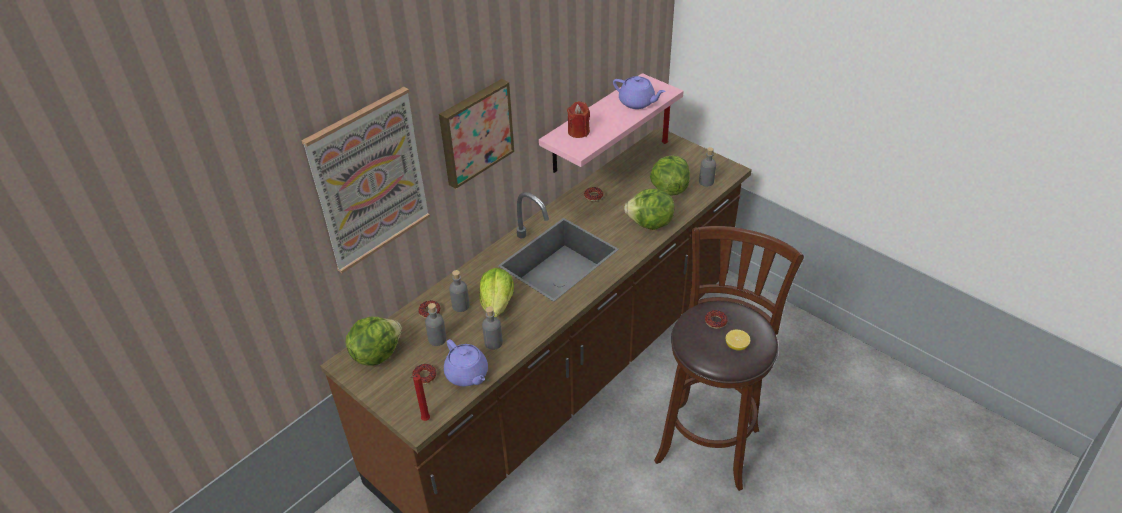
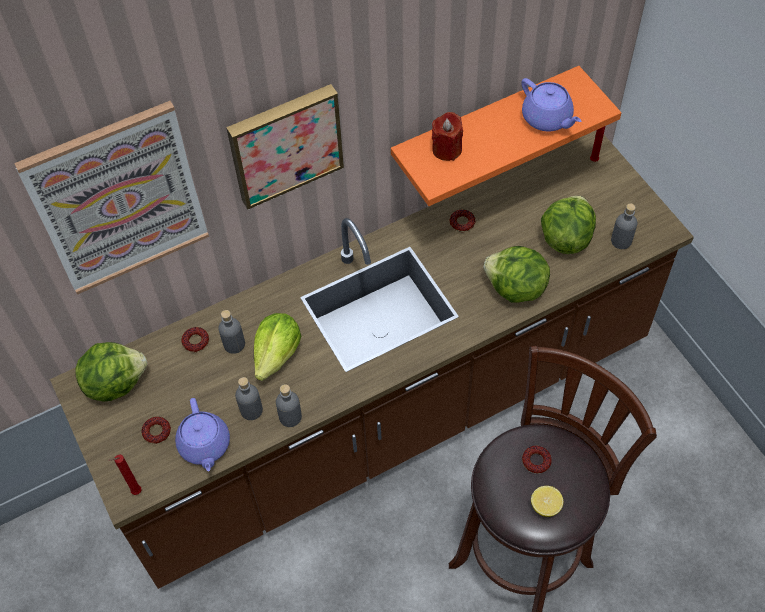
camera: 20 degrees right, 15 degrees up
grey bottle [425,303,446,346] -> grey bottle moved to [276,384,302,427]
pink shelf [539,73,684,173] -> orange shelf [391,66,621,206]

